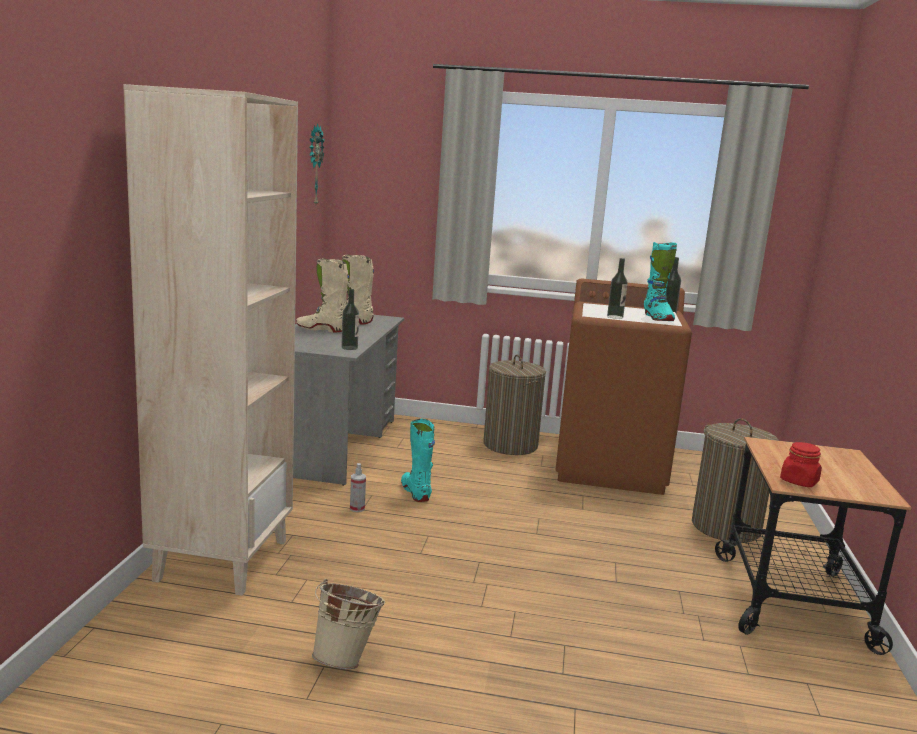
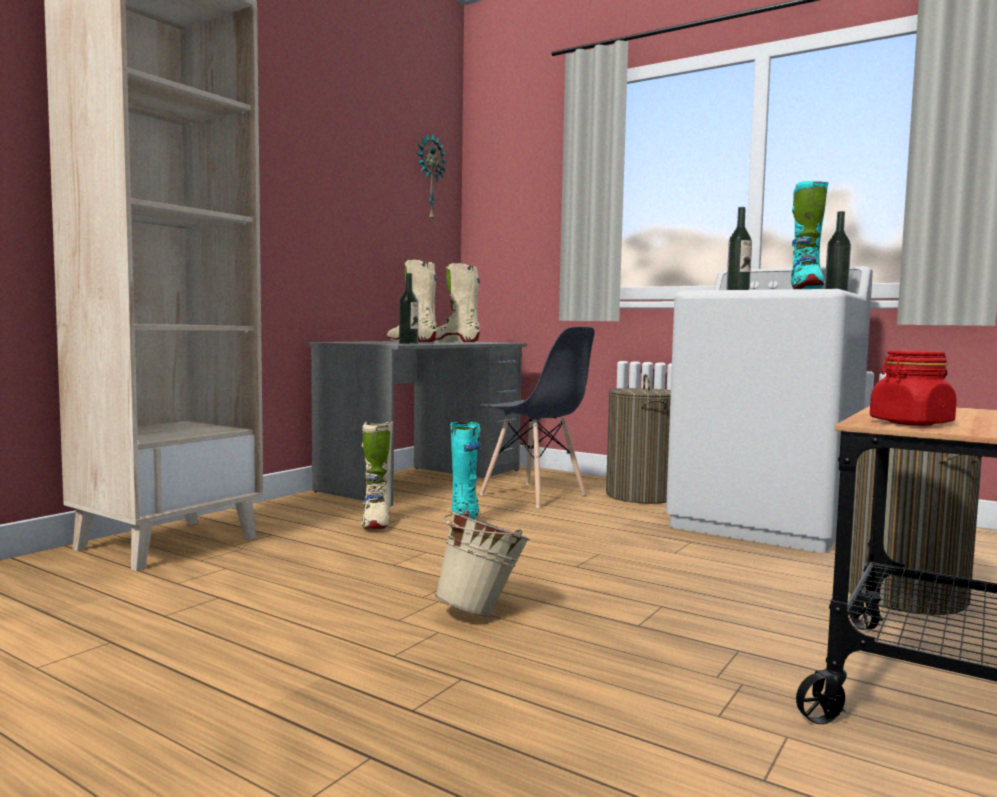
camera: 25 degrees right, 10 degrees down
beige bucket [312,579,385,669] -> beige bucket moved to [434,510,530,617]
spray bottle [350,463,366,512] -> beige boot [361,421,393,529]
brown washing machine [556,279,692,495] -> white washing machine [666,266,873,553]
none -> grey chair [479,327,595,508]

